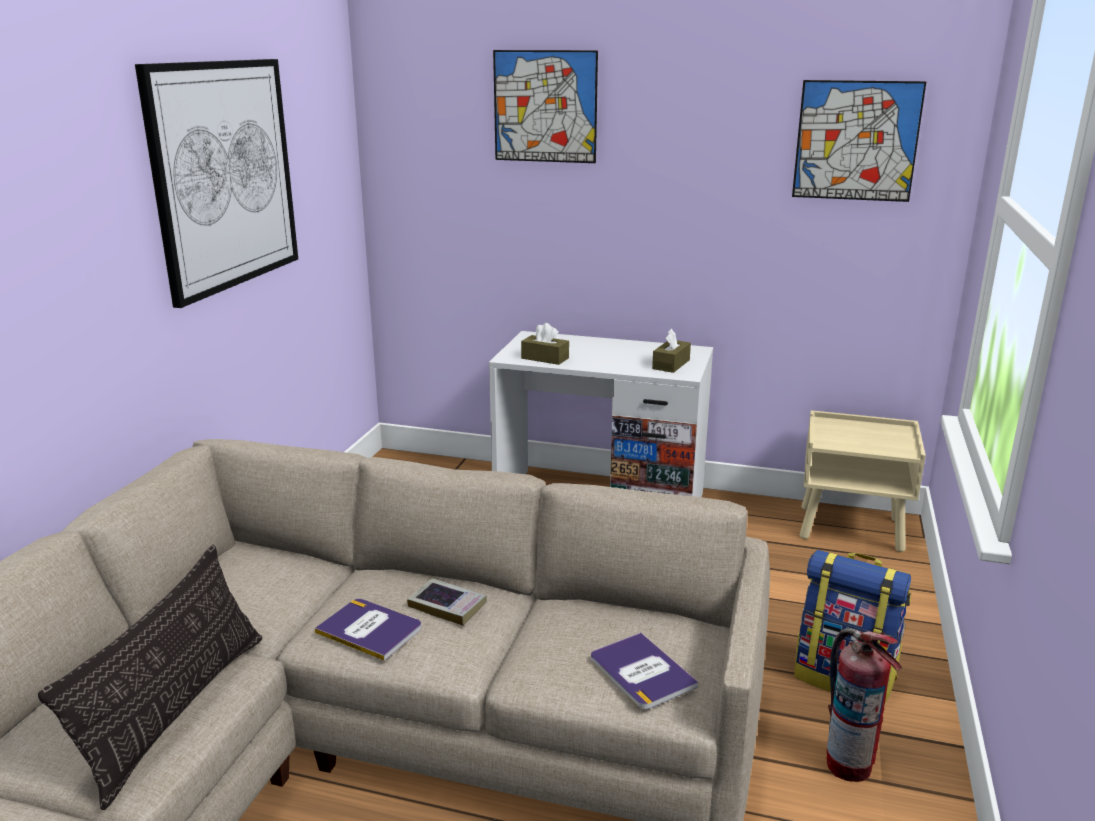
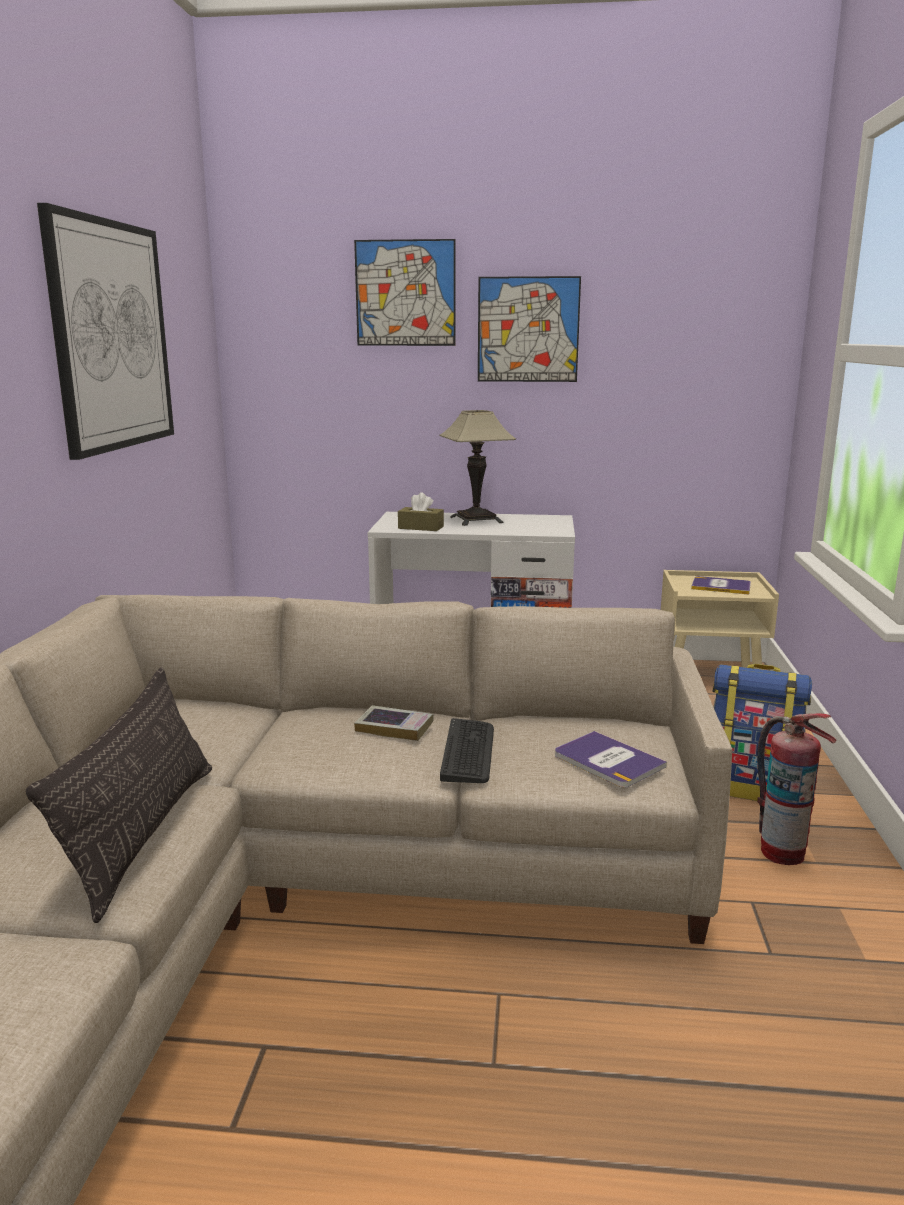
camera: 10 degrees left, 5 degrees down
book [315,599,421,661] -> book moved to [691,576,751,595]
brown tissue box [652,329,691,373] -> none
picture [792,80,926,202] -> picture moved to [478,276,581,382]
none -> table lamp [439,410,516,526]
none -> keyboard [440,718,494,783]

